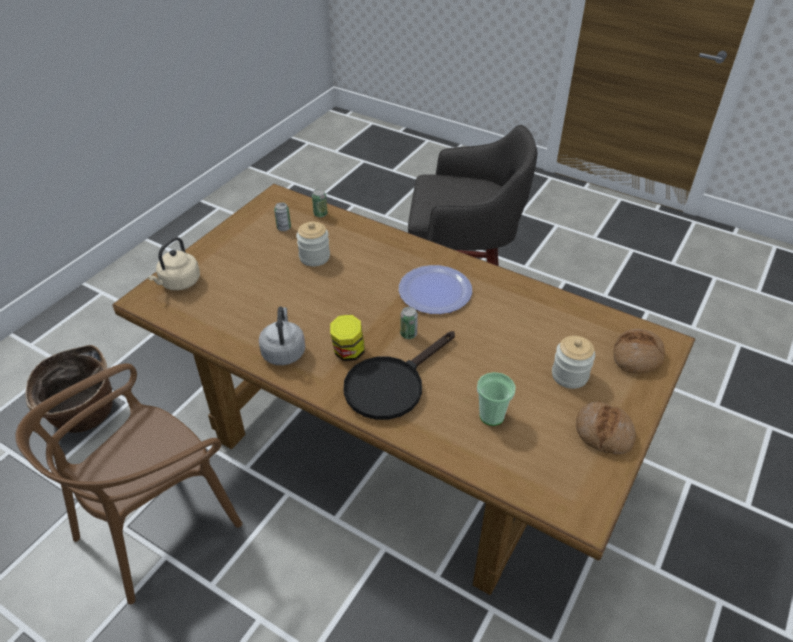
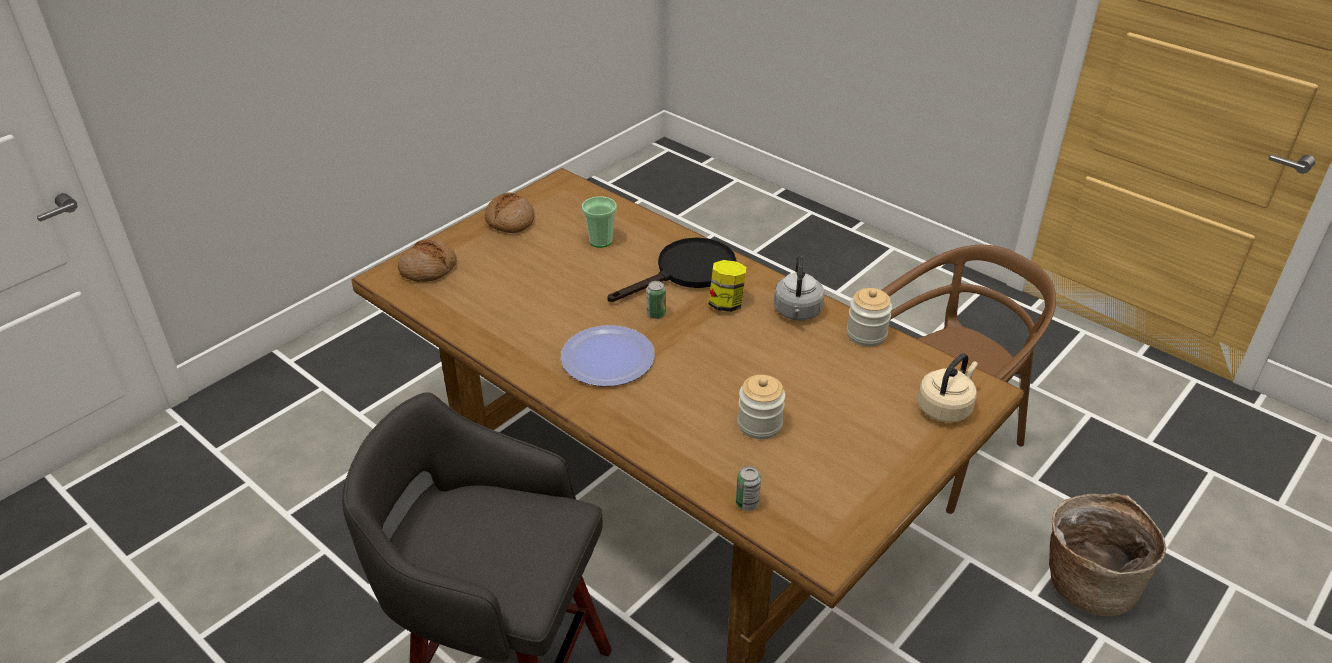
camera: 170 degrees left, 5 degrees down
can [274,202,291,231] -> none
jar [552,336,595,389] -> jar moved to [847,288,892,346]

